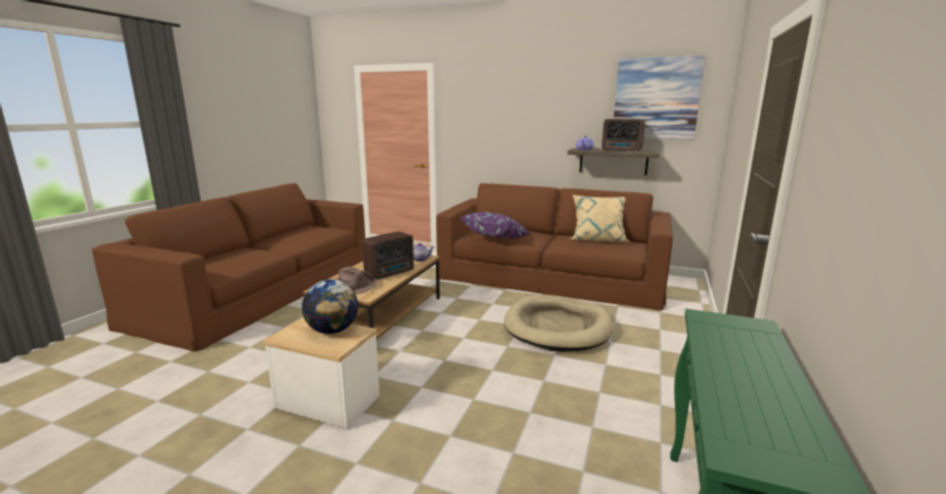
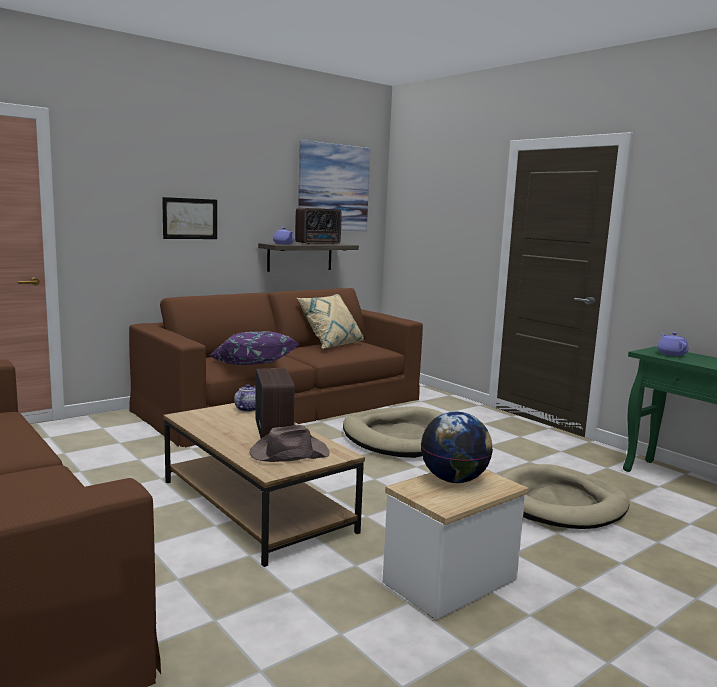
camera: 60 degrees left, 5 degrees down
none -> picture [162,197,217,239]
none -> beige dog bed [501,464,629,529]
none -> purple teapot [657,332,689,356]

